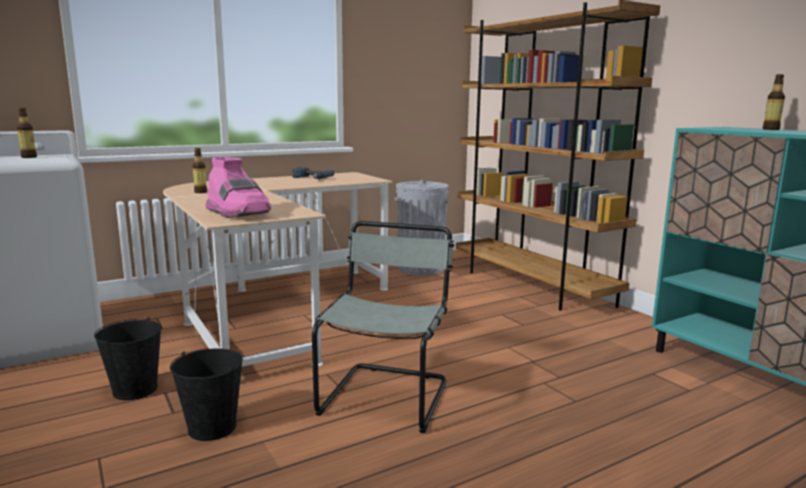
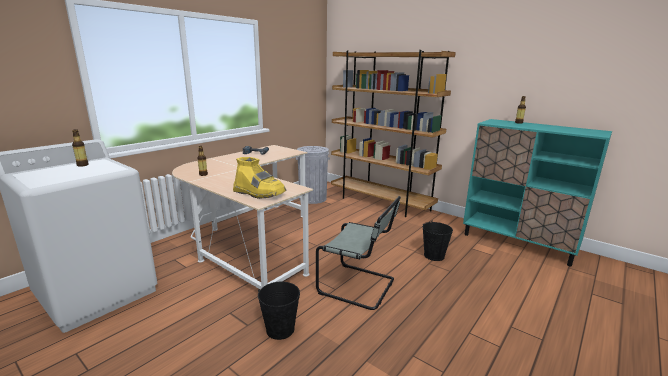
camera: 20 degrees left, 5 degrees up
black bucket [94,317,161,400] -> black bucket moved to [422,221,453,261]
pink boot [205,157,271,218] -> yellow boot [233,157,286,199]
grey chair [312,221,454,433] -> grey chair turned 120 degrees clockwise [316,196,401,310]

